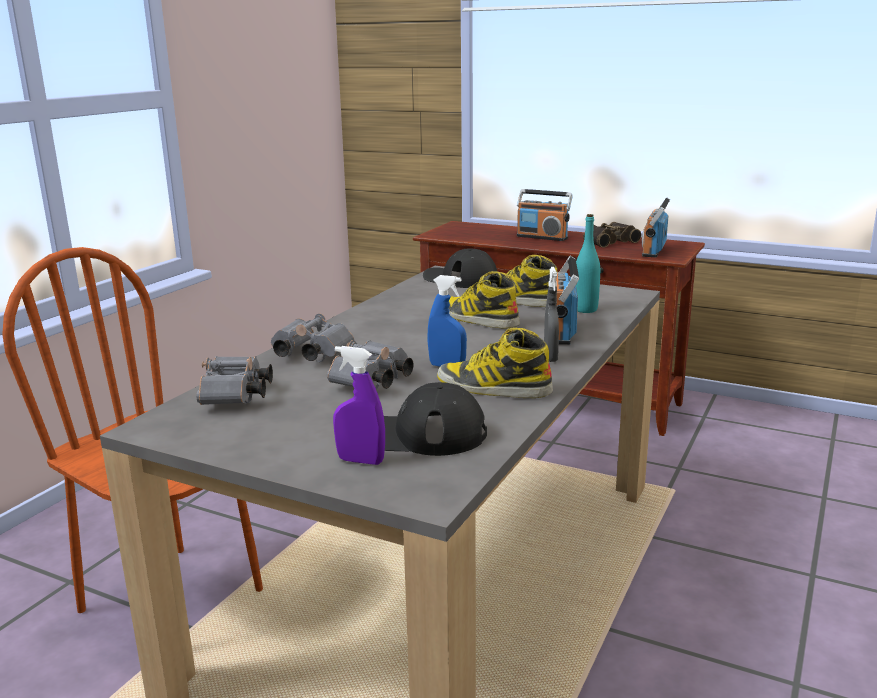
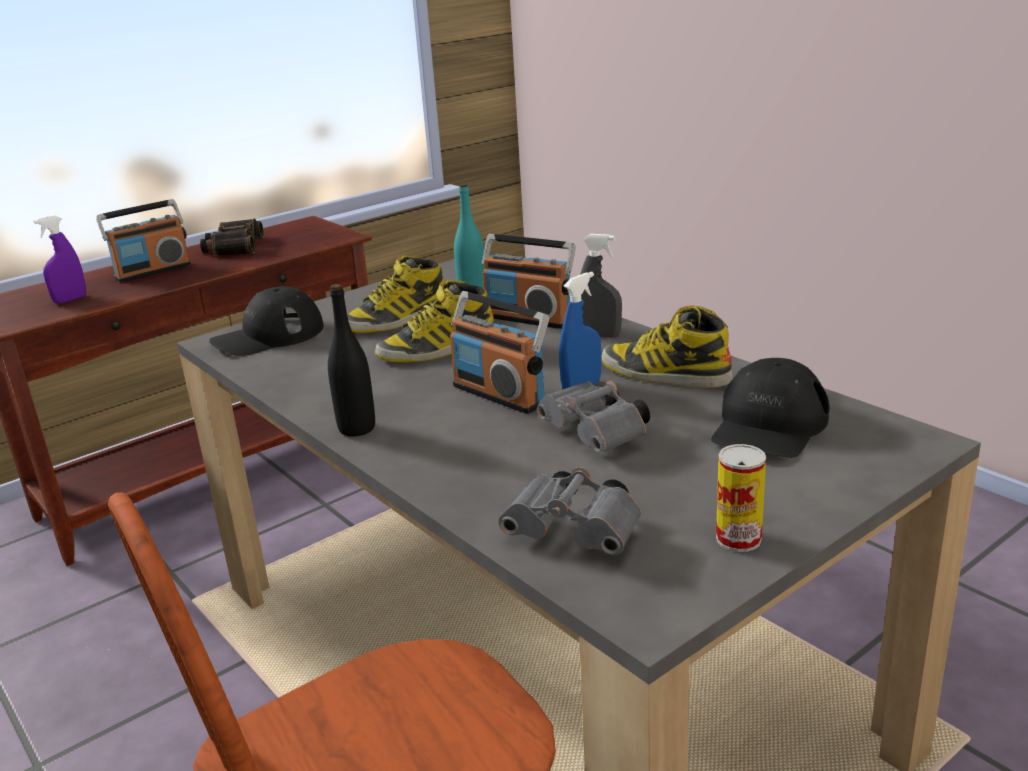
camera: 65 degrees left, 5 degrees up
grey binoculars [271,314,354,362] -> none
purple spray bottle [333,346,385,465] -> purple spray bottle moved to [33,215,86,304]
boot [437,328,553,398] -> boot turned 75 degrees clockwise [601,305,733,388]
radio [642,197,670,257] -> radio moved to [450,291,549,414]
none -> black bottle [328,284,375,437]
none -> can [716,444,766,552]

